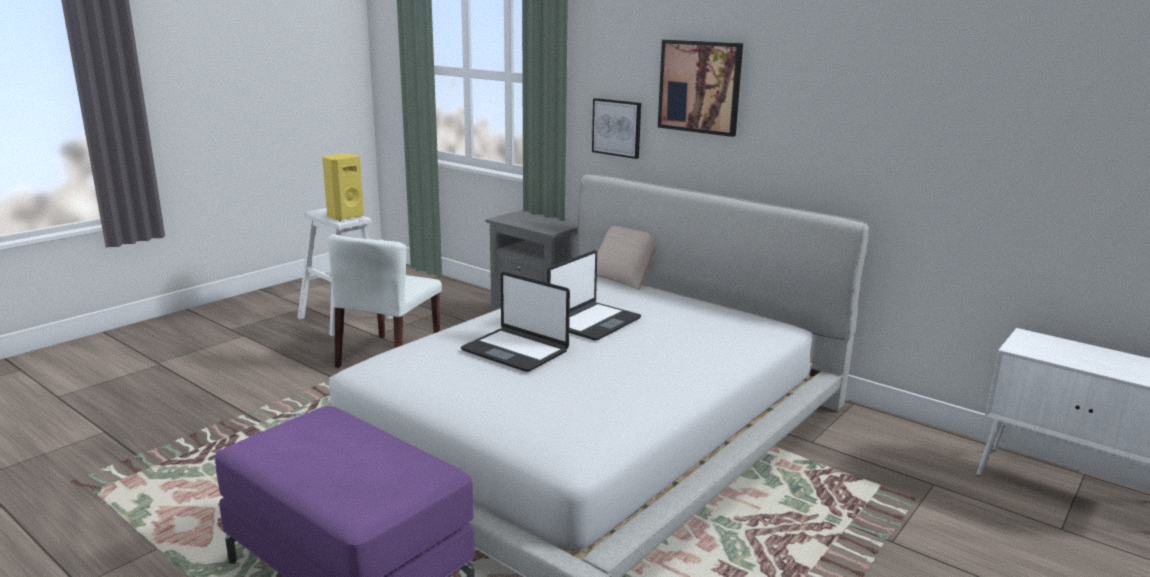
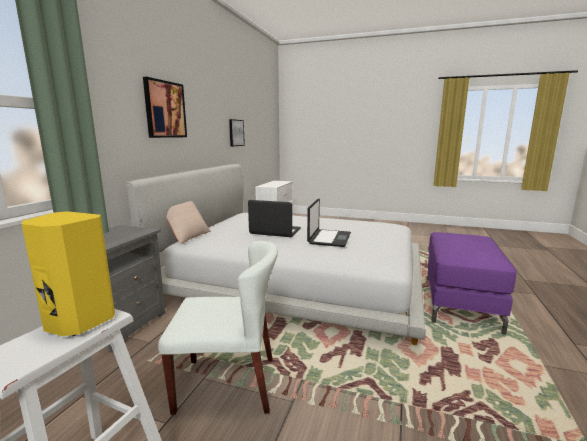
camera: 110 degrees left, 5 degrees down
picture [592,98,641,159] -> picture moved to [229,119,245,146]

